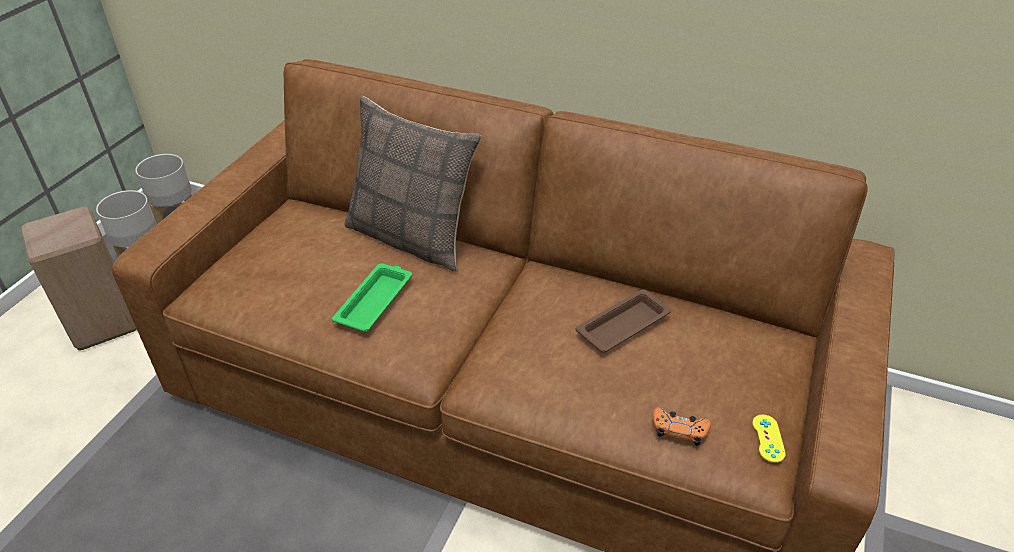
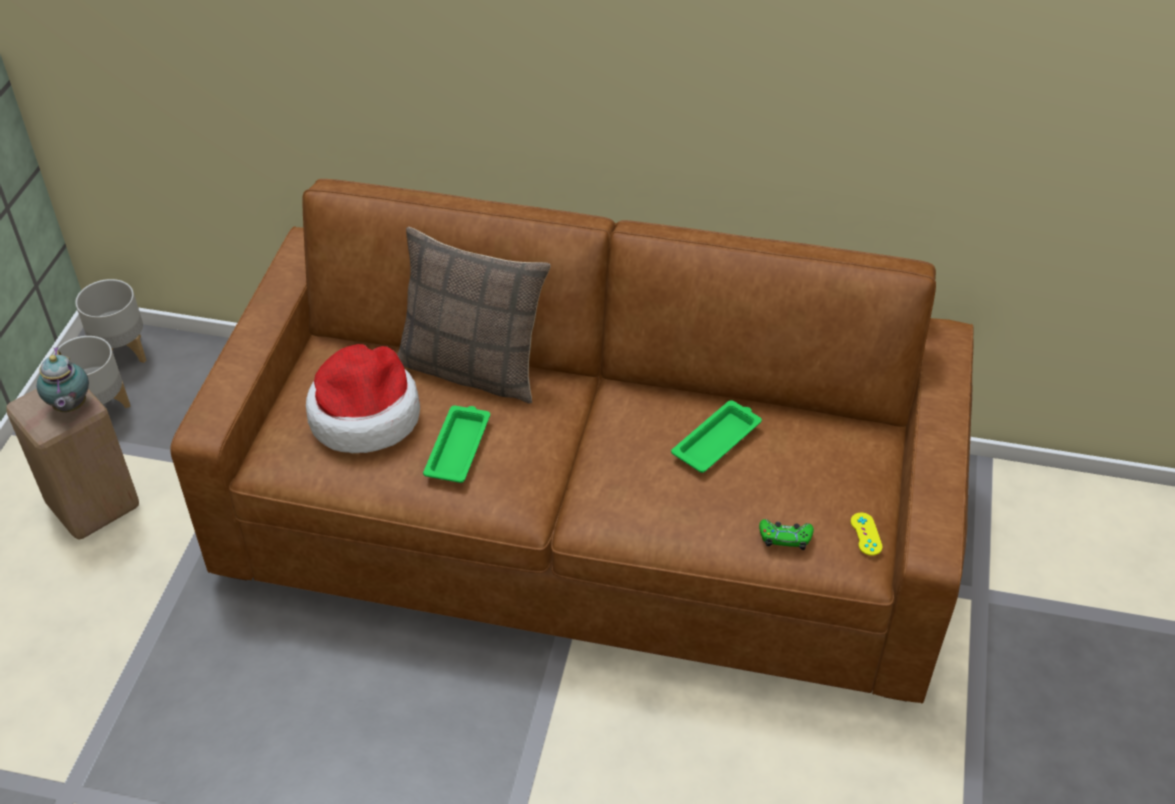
camera: 10 degrees left, 5 degrees up
brown tray [576,289,671,353] -> green tray [671,400,762,473]
orange game controller [653,407,711,446] -> green game controller [759,519,814,550]
none -> teapot [37,347,89,412]
none -> hat [306,344,420,453]

